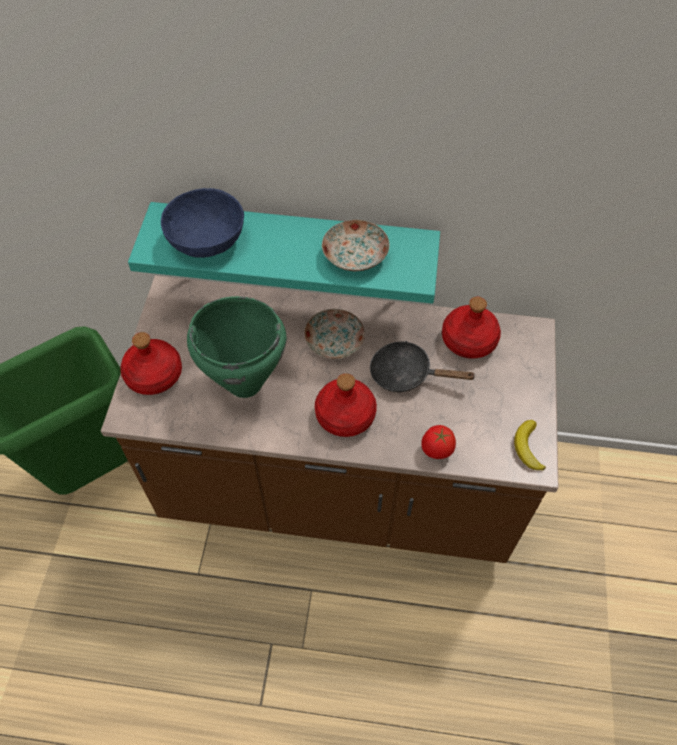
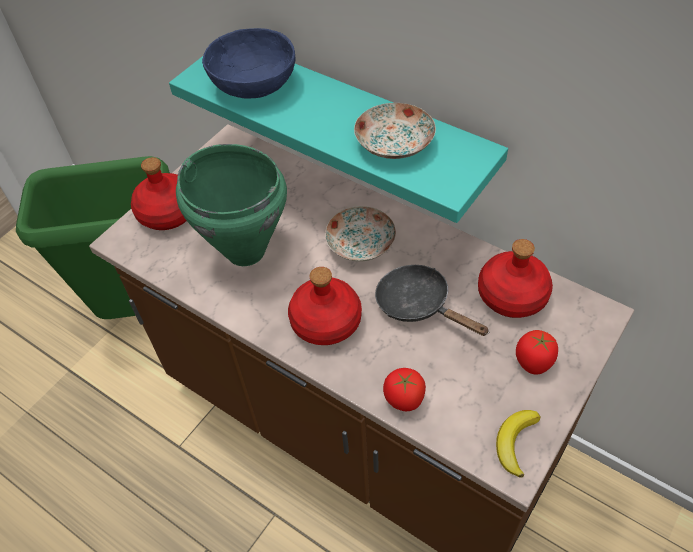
camera: 30 degrees right, 5 degrees down
none -> tomato [516,330,558,375]

